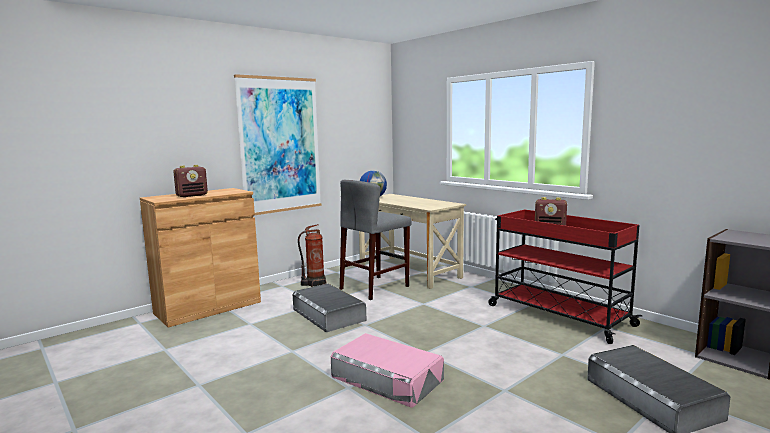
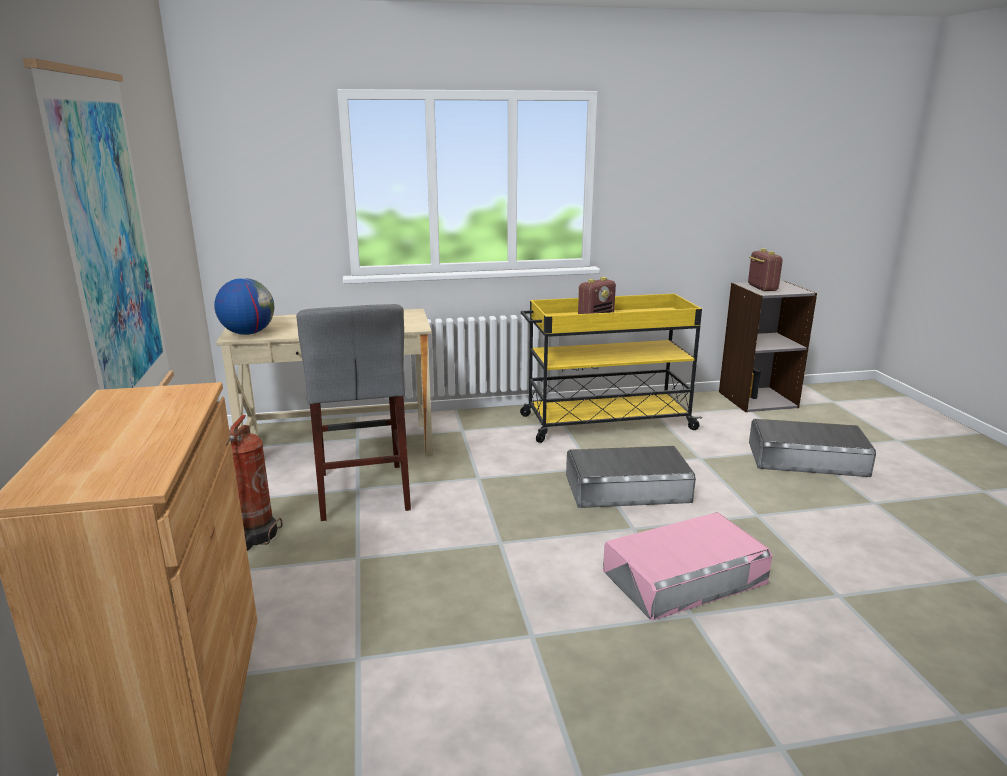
camera: 60 degrees left, 10 degrees up
radio [174,165,208,197] -> radio moved to [748,249,783,291]
grey storage box [293,283,367,332] -> grey storage box moved to [566,446,696,508]
red cart [488,209,642,344] -> yellow cart [520,293,702,443]

